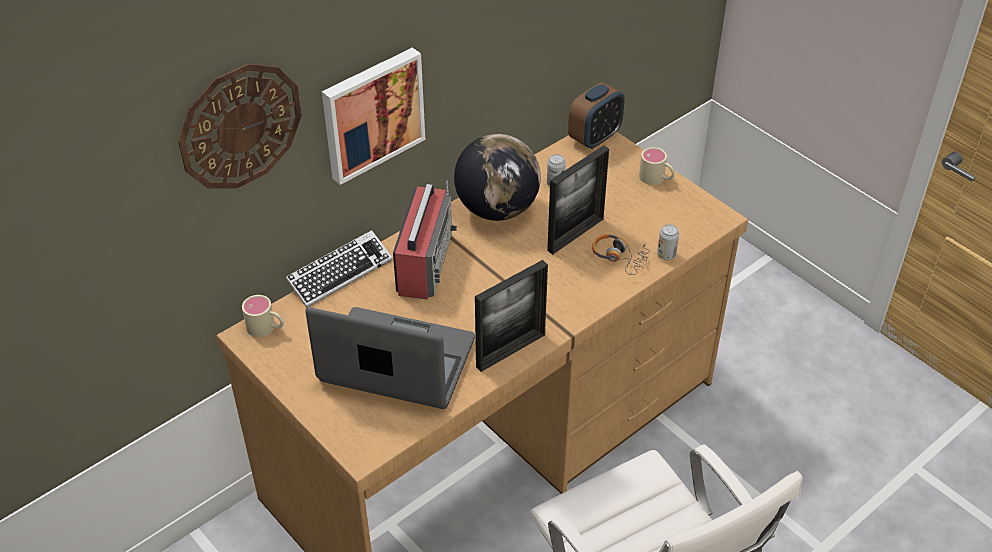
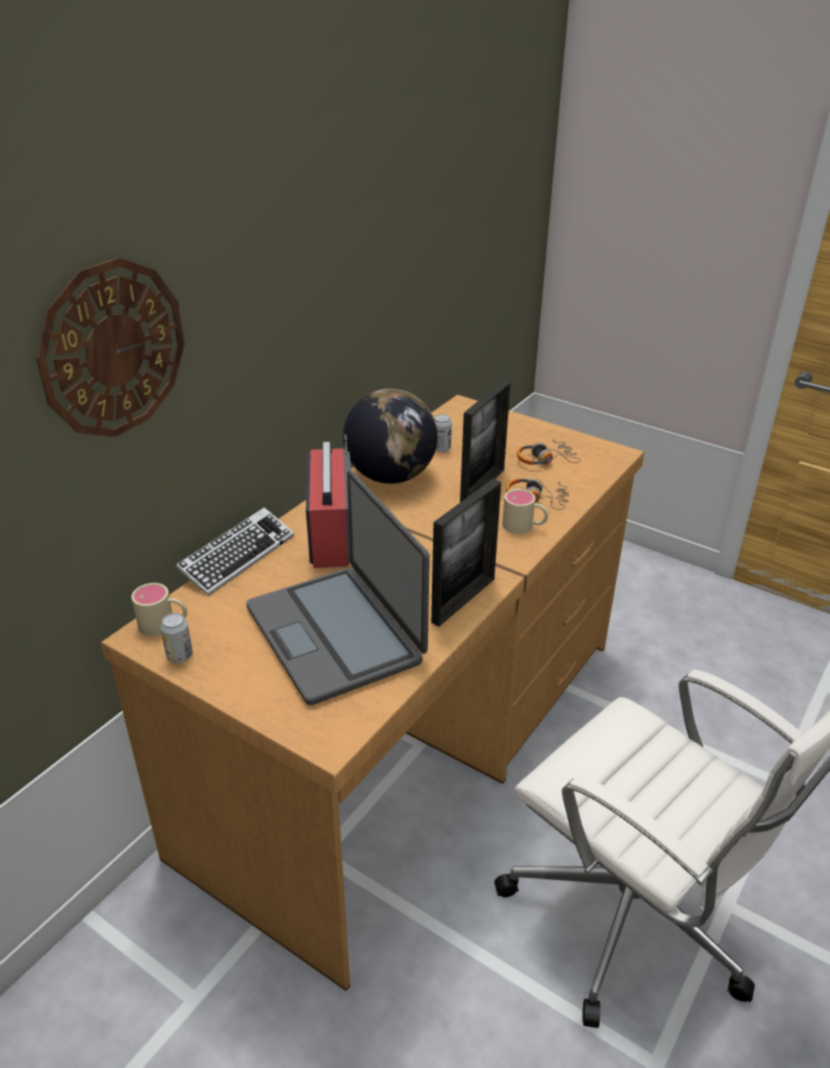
camera: 15 degrees left, 10 degrees down
laptop [305,307,475,409] -> laptop turned 120 degrees counterclockwise [246,471,430,705]
picture [322,48,425,185] -> none
alarm clock [568,82,625,149] -> none
beige mug [639,147,675,185] -> beige mug moved to [502,489,548,534]
can [657,224,679,260] -> can moved to [160,613,193,663]
none -> headphones [517,439,580,465]

